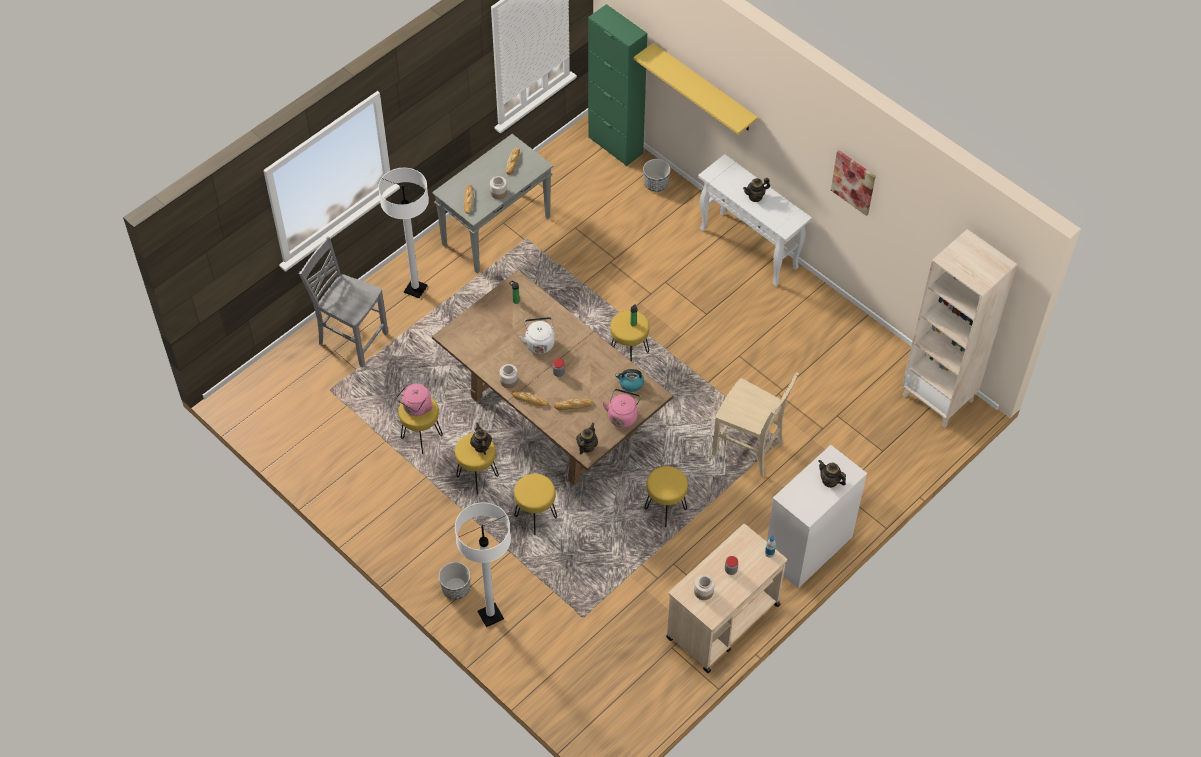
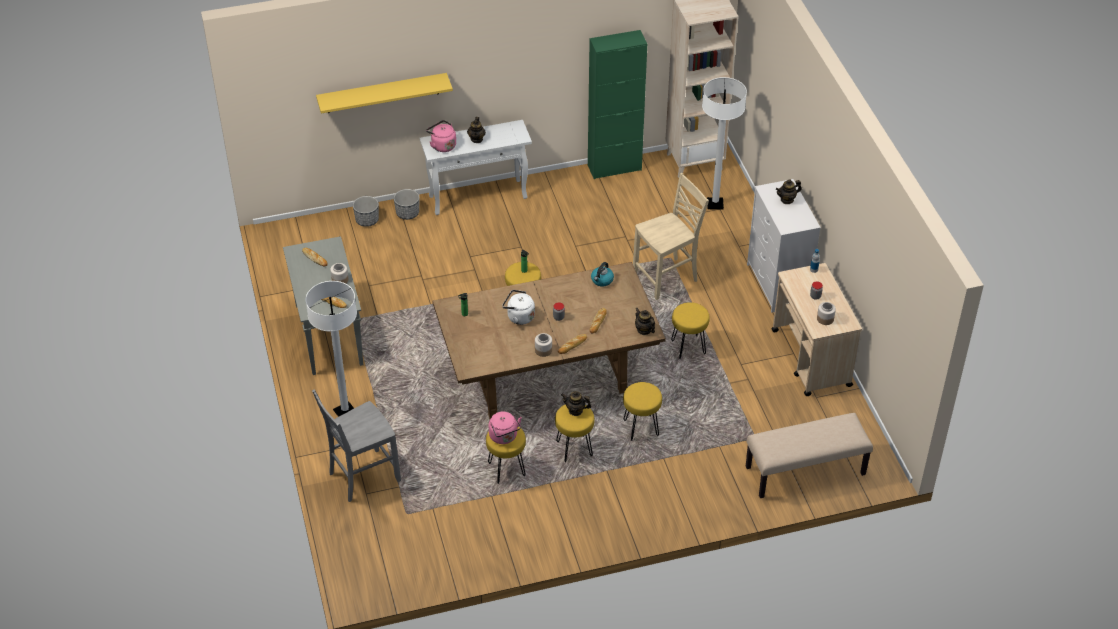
camera: 60 degrees left, 10 degrees down
planter [439,562,470,600] -> planter moved to [394,189,419,220]
white floor lamp [455,502,511,627] -> white floor lamp moved to [702,77,747,210]
green cabinet [588,4,647,166] -> green cabinet moved to [588,30,647,179]
pink kettle [602,389,641,428] -> pink kettle moved to [426,120,456,152]
picture [831,150,876,216] -> none
none -> beige bench [746,413,873,498]

